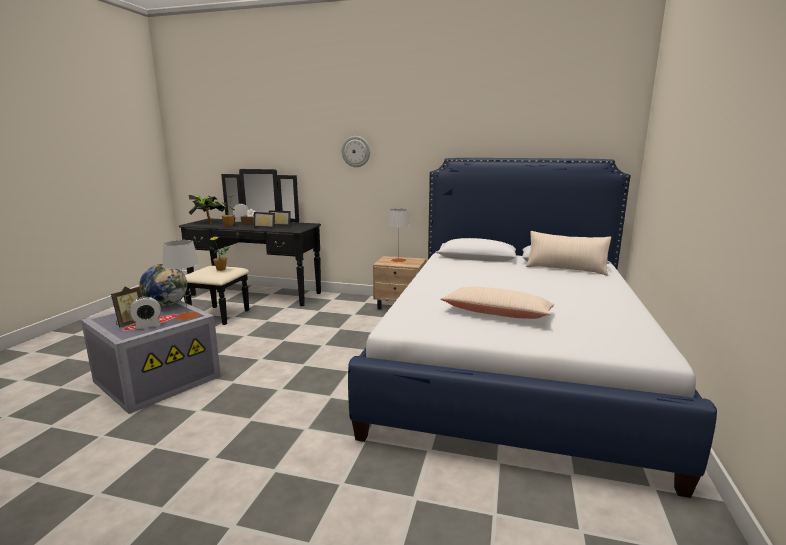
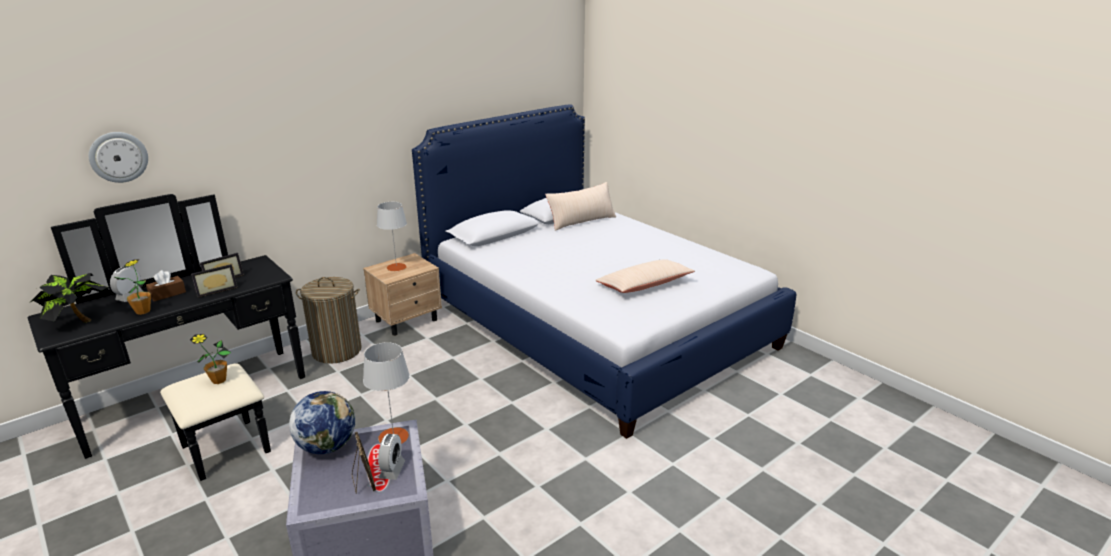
camera: 55 degrees left, 10 degrees up
wall clock [342,136,370,167] -> wall clock moved to [89,132,148,183]
none -> laundry basket [296,277,362,364]

